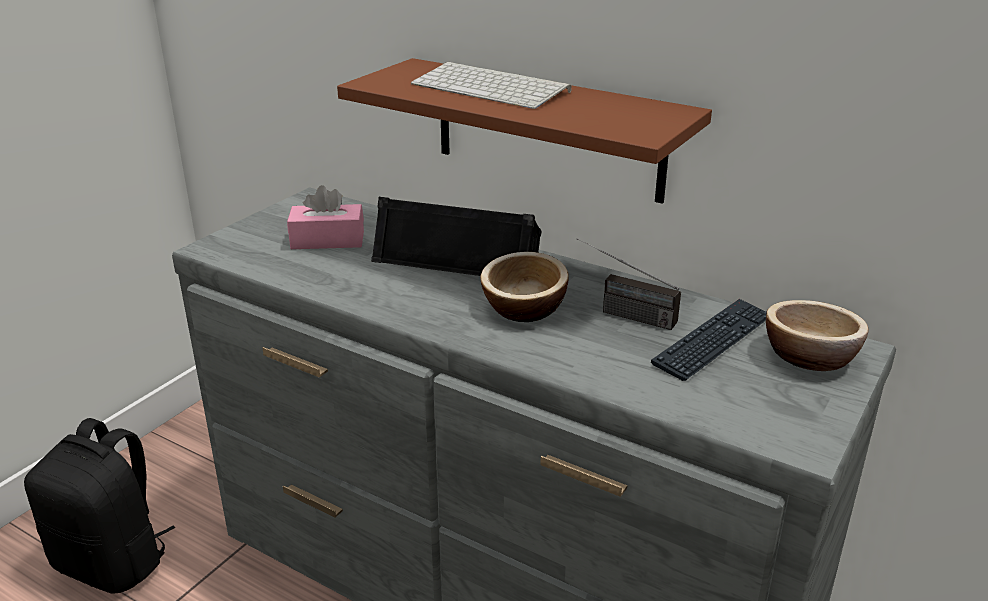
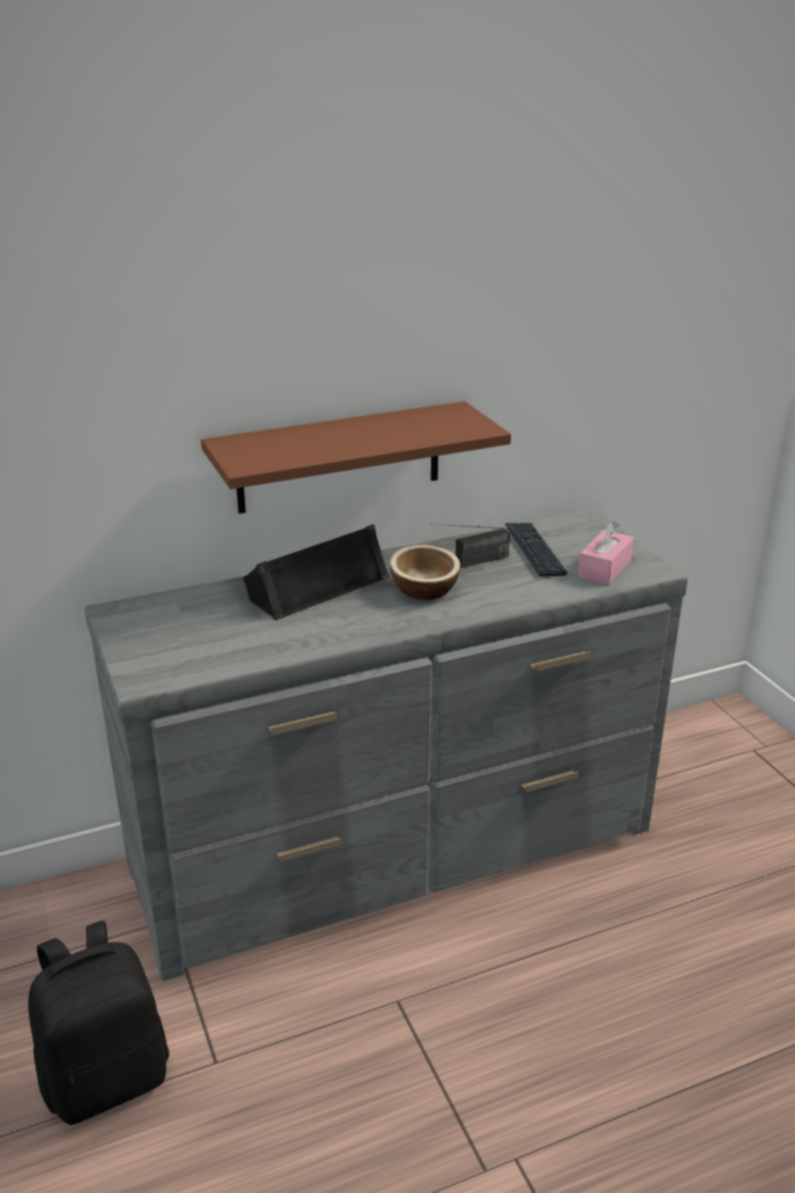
camera: 55 degrees left, 0 degrees up
pink tissue box [287,185,364,249] -> pink tissue box moved to [578,521,634,585]
keyboard [411,62,572,109] -> none
bowl [766,300,869,371] -> none

